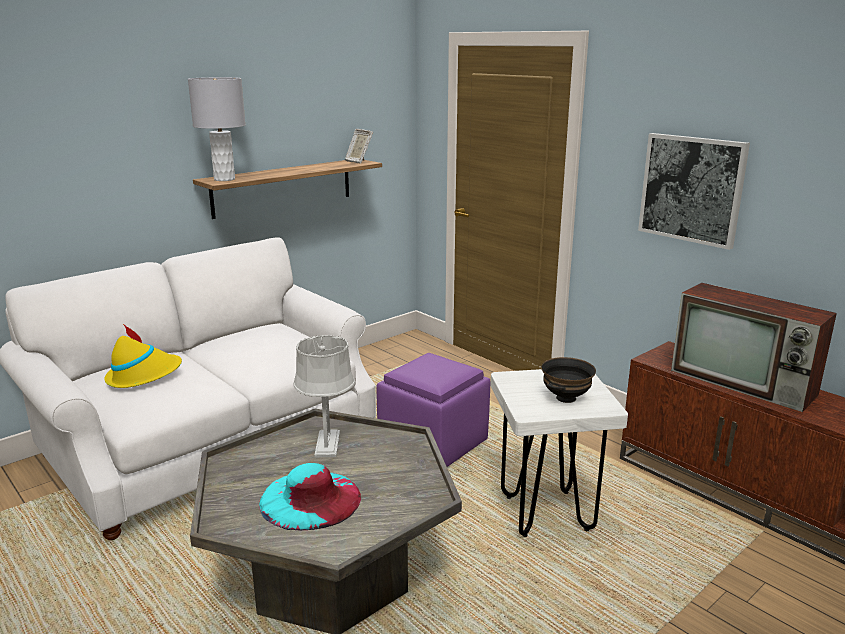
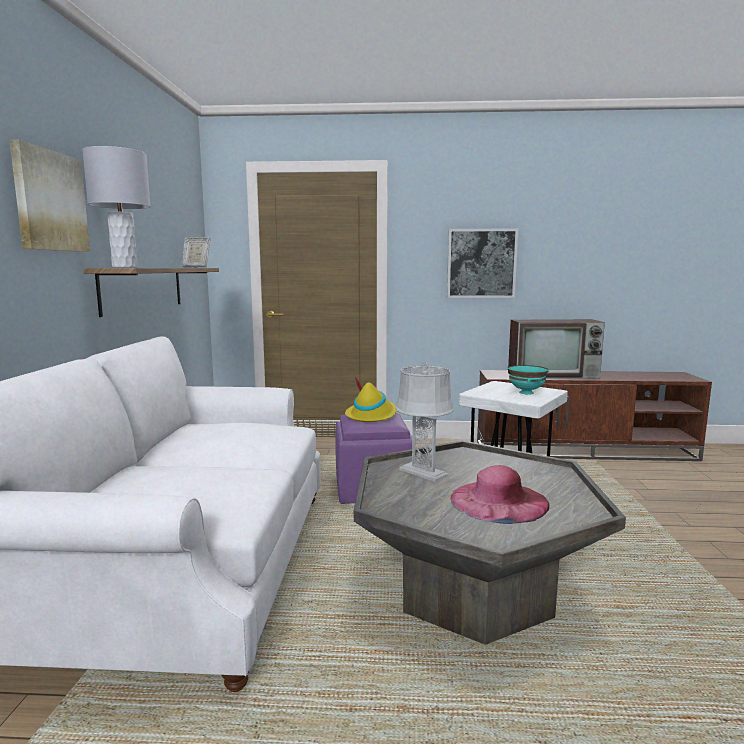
camera: 45 degrees left, 10 degrees down
yellow hat [104,324,182,388] -> yellow hat moved to [345,377,397,422]
turquoise hat [259,463,361,530] -> pink hat [450,465,549,524]
black bowl [541,357,596,403] -> turquoise bowl [508,365,549,394]
none -> picture [9,139,90,252]

